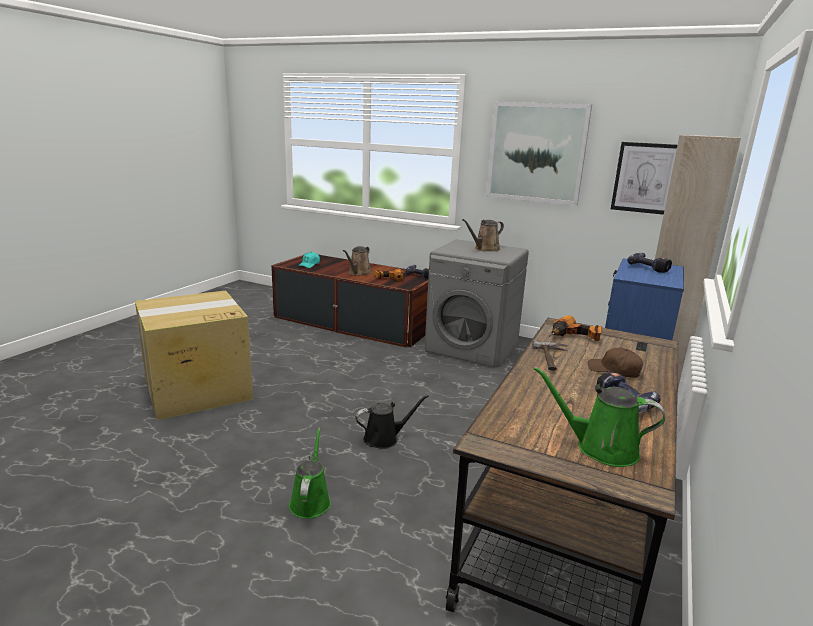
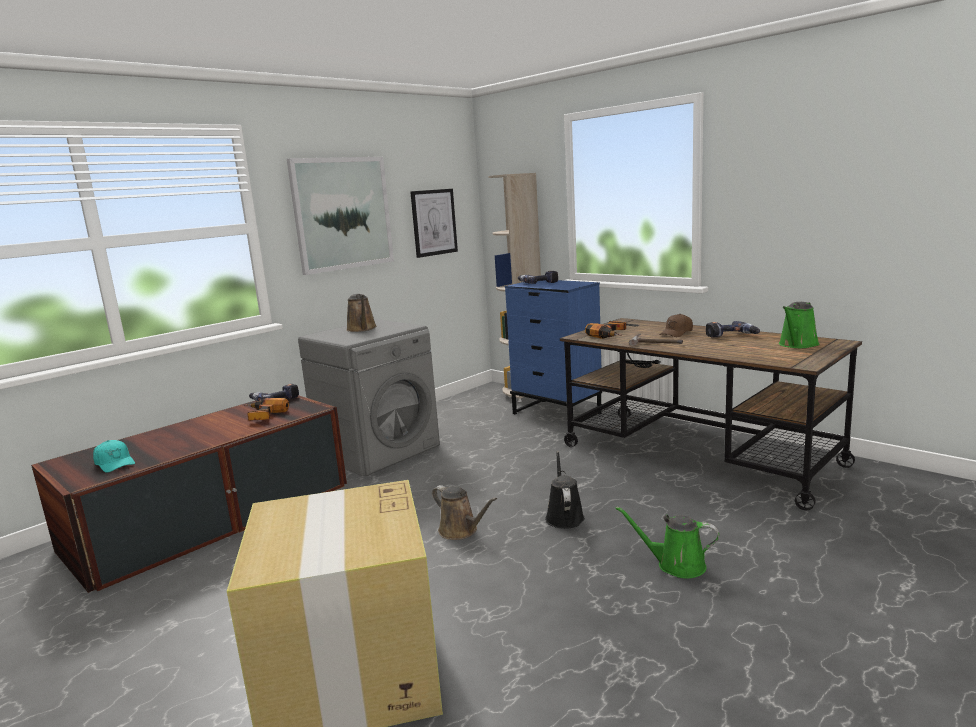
camera: 70 degrees left, 5 degrees down
brown watering can [343,246,371,275] -> brown watering can moved to [432,485,497,540]

